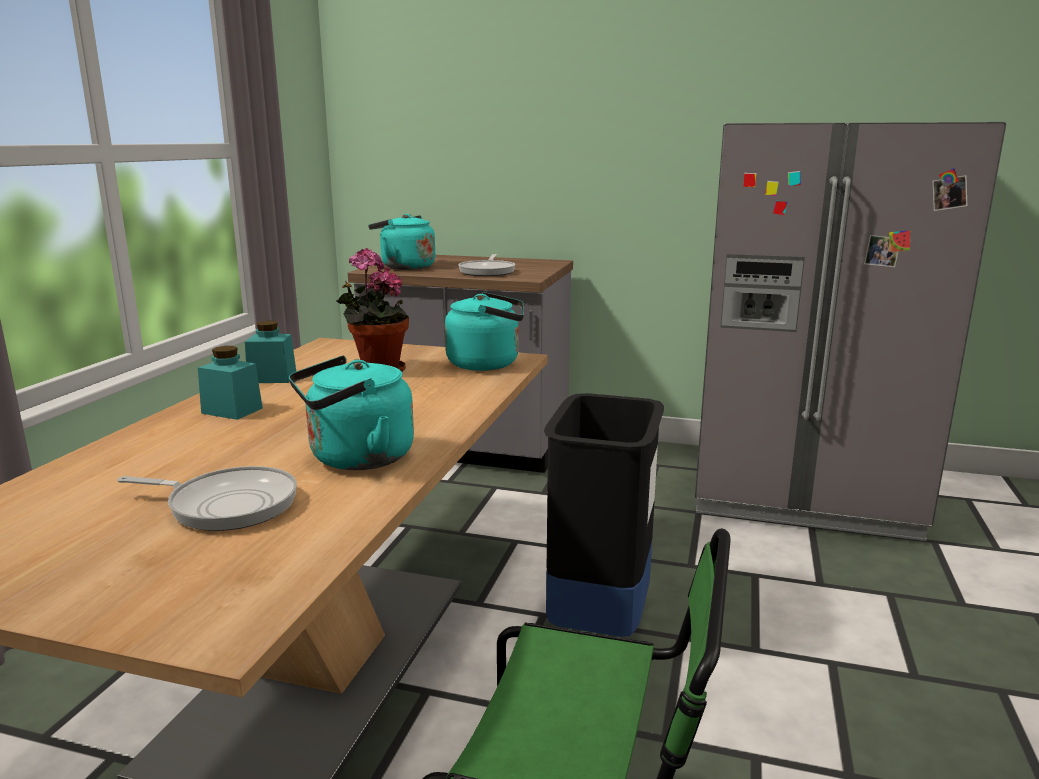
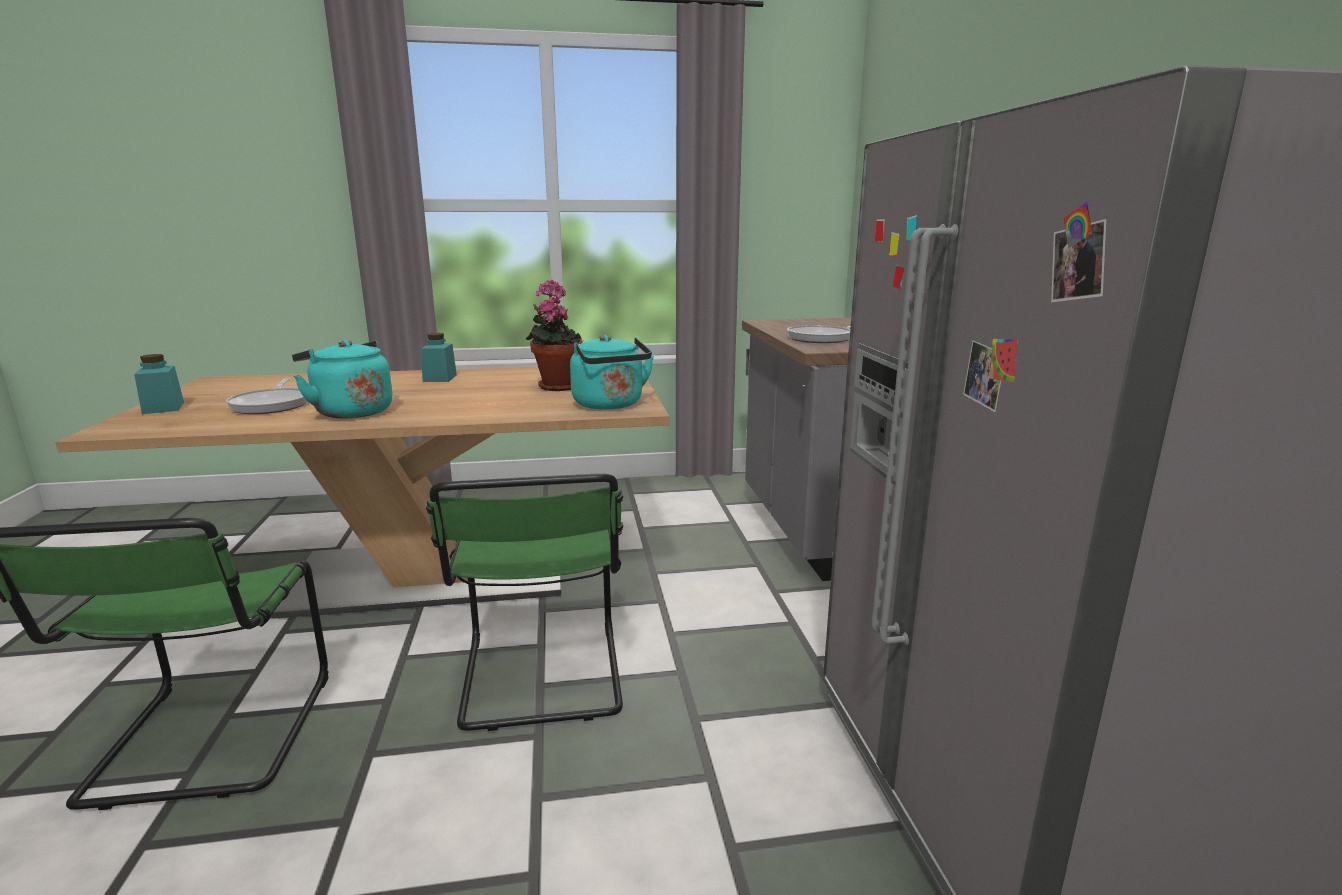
camera: 65 degrees right, 0 degrees up
turquoise jar [245,321,296,383] -> turquoise jar moved to [134,354,184,414]
turquoise kettle [368,214,435,270] -> none
black trash can [544,393,664,637] -> green chair [426,473,623,731]

